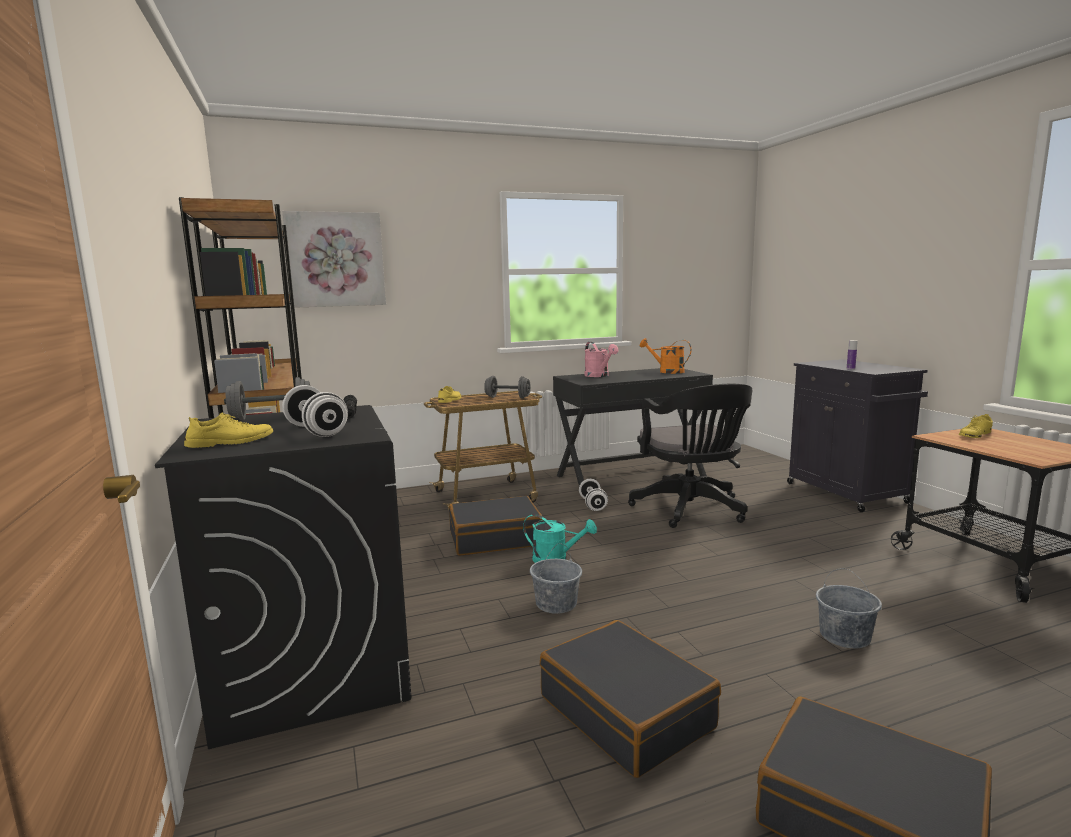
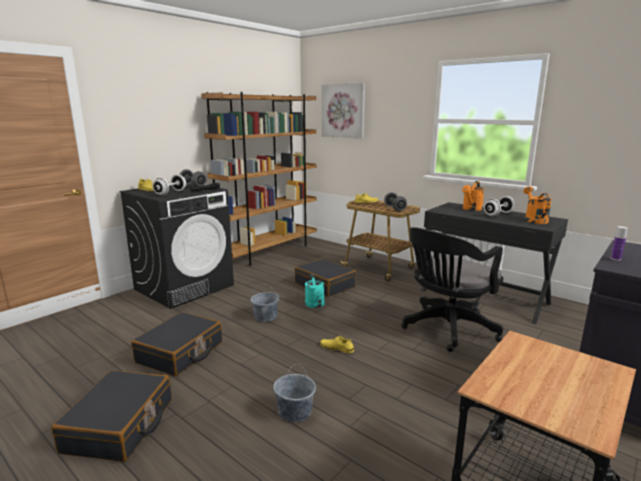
camera: 60 degrees right, 5 degrees up
white dumbbell [579,479,608,511] -> white dumbbell moved to [484,196,515,216]
pink watering can [585,342,618,377] -> orange watering can [462,181,484,211]
yellow shoe [959,414,993,438] -> yellow shoe moved to [320,336,354,353]

